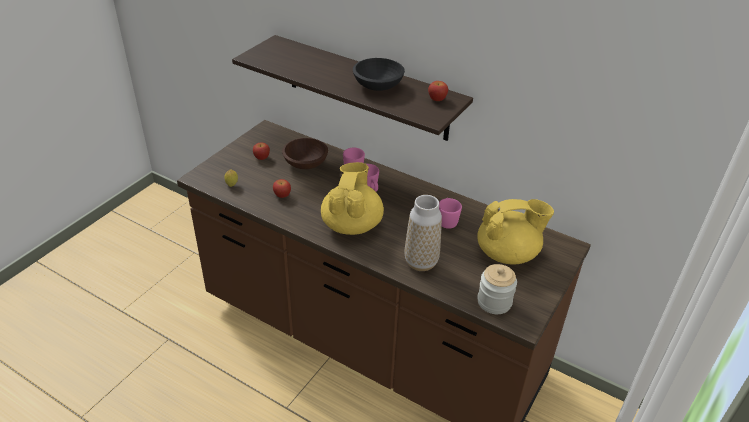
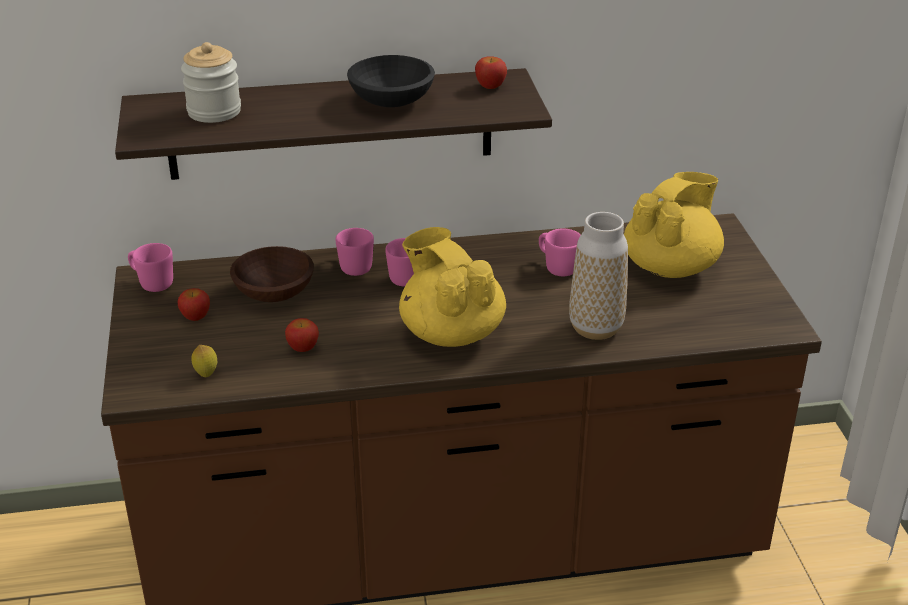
camera: 40 degrees left, 5 degrees down
jar [477,264,517,314] -> jar moved to [181,42,241,123]
none -> pink mug [128,243,173,292]

